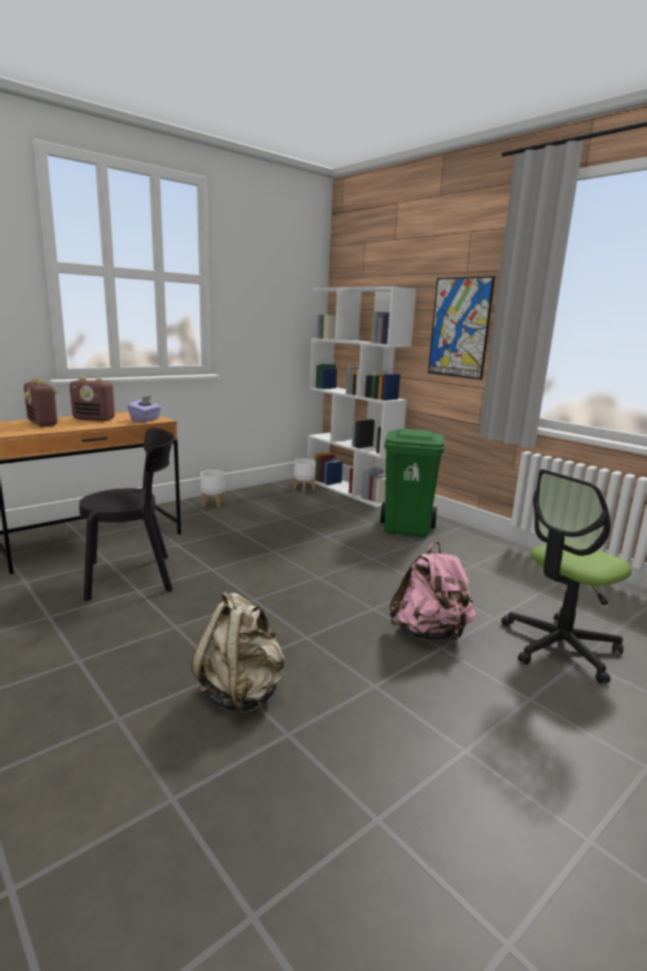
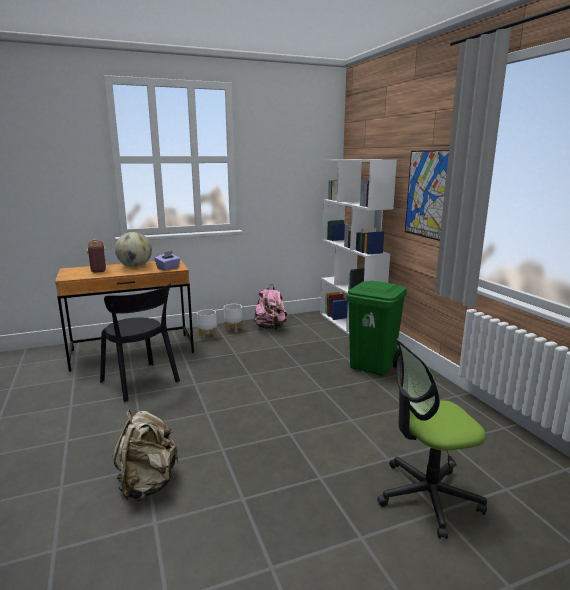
camera: 20 degrees right, 0 degrees up
radio [70,377,115,421] -> globe [115,232,152,267]
black chair [79,428,175,601] -> black chair turned 45 degrees clockwise [100,283,180,402]
white planter [294,459,316,493] -> white planter moved to [197,309,217,340]
pink backpack [389,541,476,641] -> pink backpack moved to [253,284,287,330]

